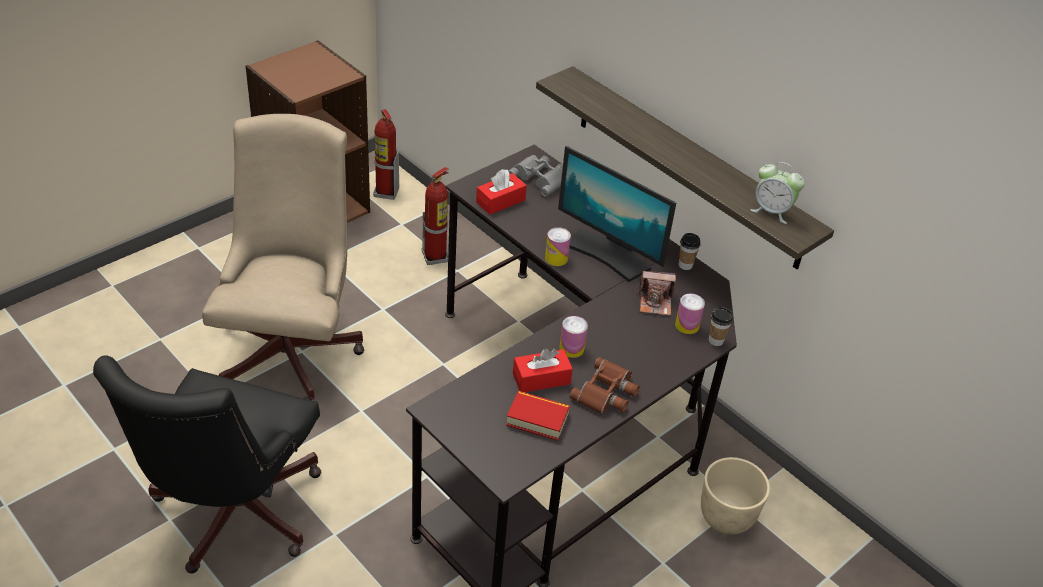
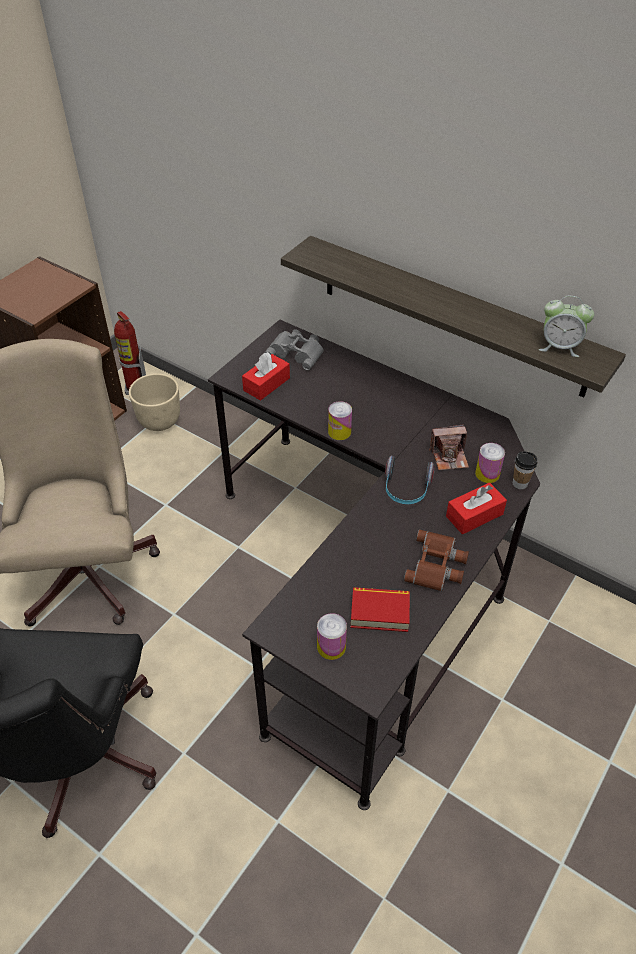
camera: 10 degrees left, 5 degrees up
fire extinguisher [422,167,448,265] -> none
red tissue box [513,349,573,392] -> red tissue box moved to [446,483,507,534]
monitor [558,146,676,282] -> none
can [560,316,588,358] -> can moved to [317,613,347,660]
cup [679,233,701,270] -> none
beige planter [701,457,770,534] -> beige planter moved to [129,373,180,431]
none -> headphones [385,456,435,504]

